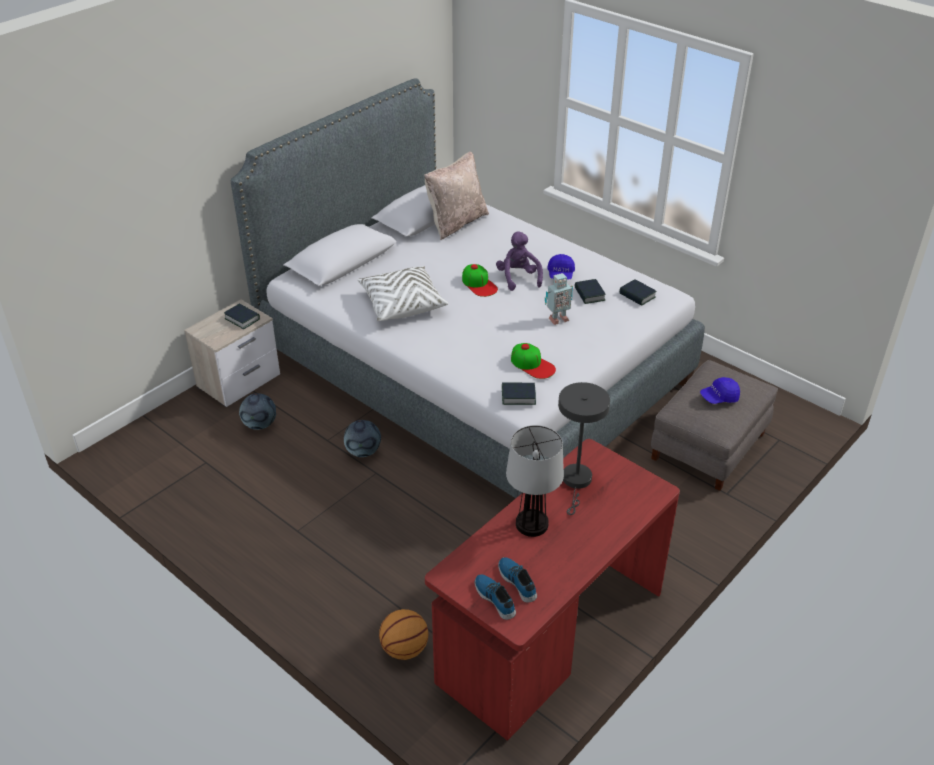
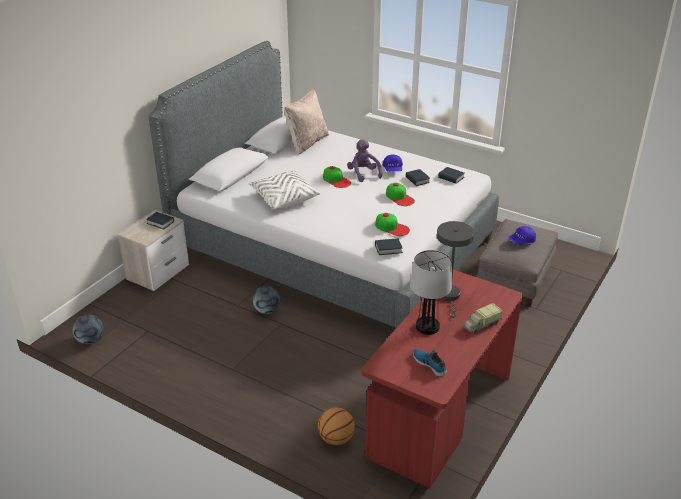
camera: 10 degrees left, 5 degrees down
football [239,393,276,430] -> football moved to [73,314,104,344]
shoe [474,574,516,620] -> none
toy robot [545,273,573,325] -> cap [386,183,415,206]
none -> toy truck [463,303,502,334]

